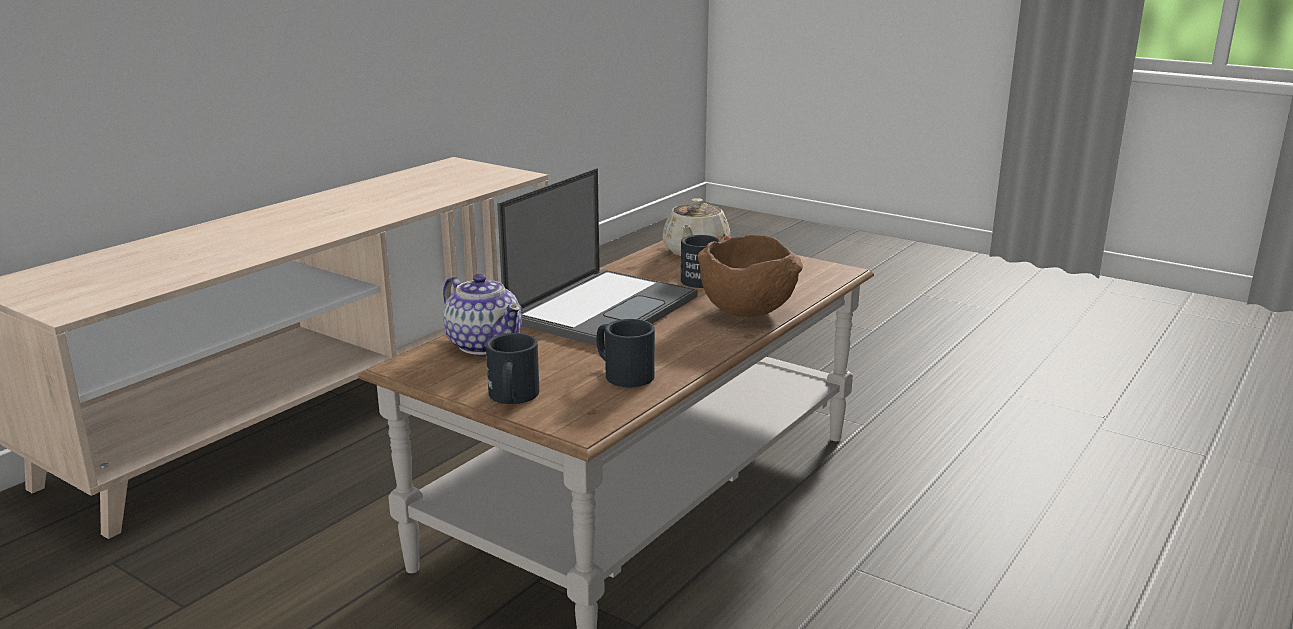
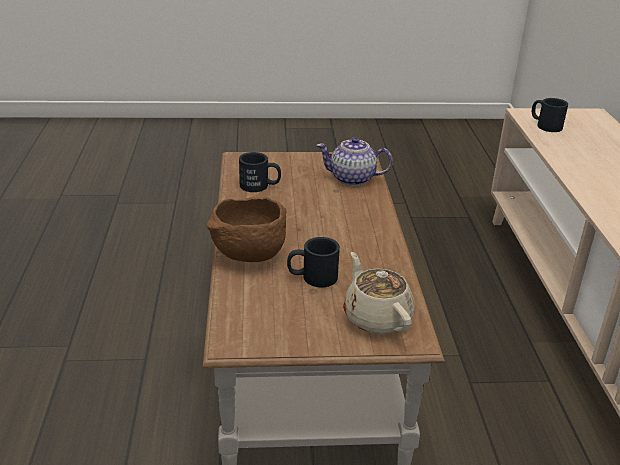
camera: 140 degrees right, 10 degrees up
black mug [486,333,539,404] -> black mug moved to [532,98,568,132]
laptop [497,168,698,346] -> none

